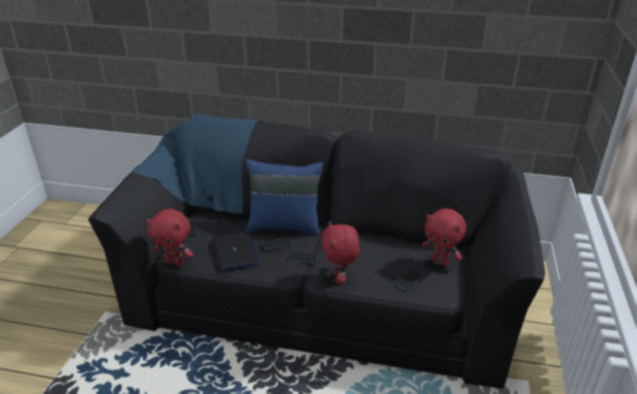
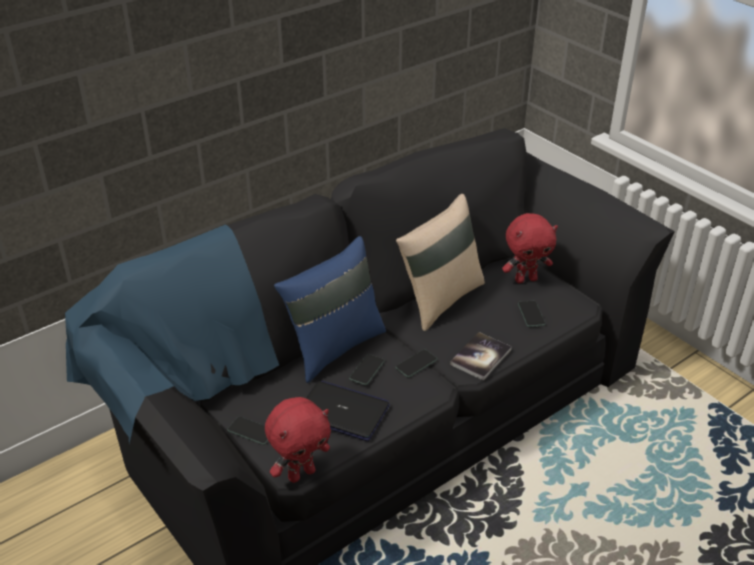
camera: 50 degrees left, 5 degrees up
red plush toy [322,221,360,284] -> book [450,332,512,381]
none -> beige pillow [396,194,485,331]

